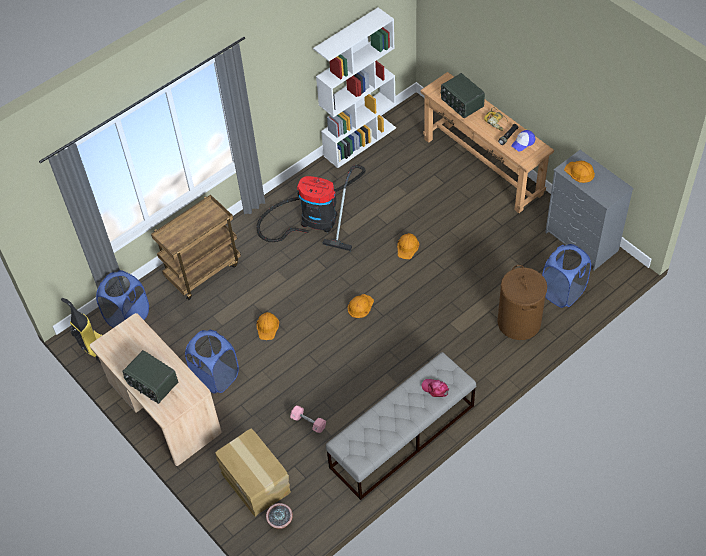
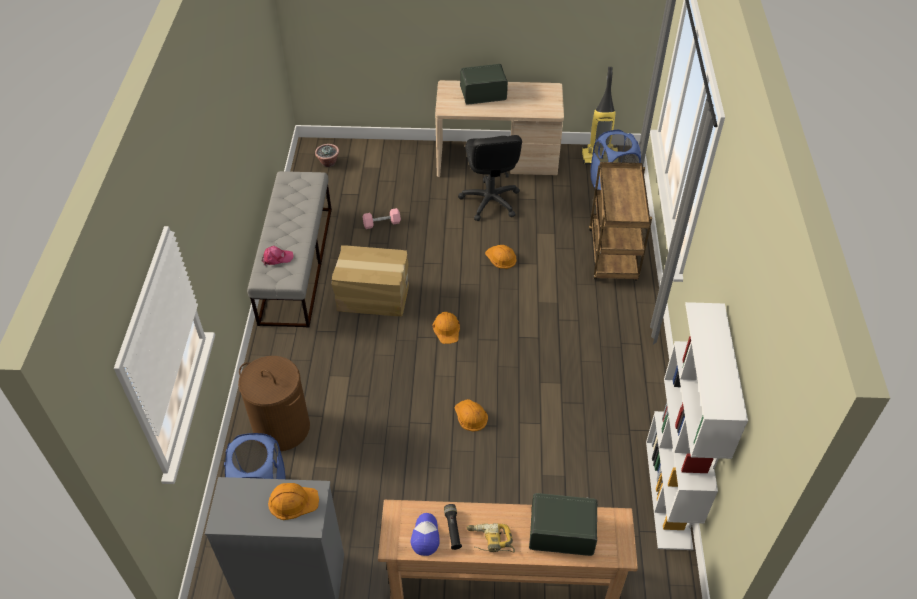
camera: 130 degrees right, 5 degrees down
blue laundry basket [185,330,239,394] -> black office chair [458,135,522,221]
cardboard box [215,428,291,517] -> cardboard box moved to [332,245,409,316]
vacuum cleaner [256,165,366,251] -> none

